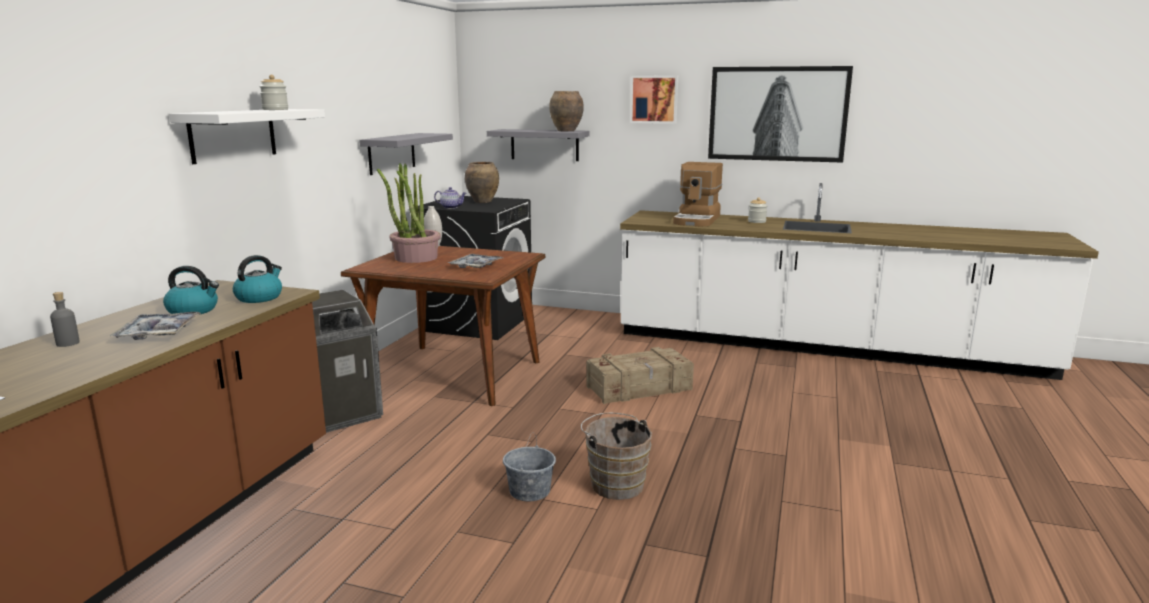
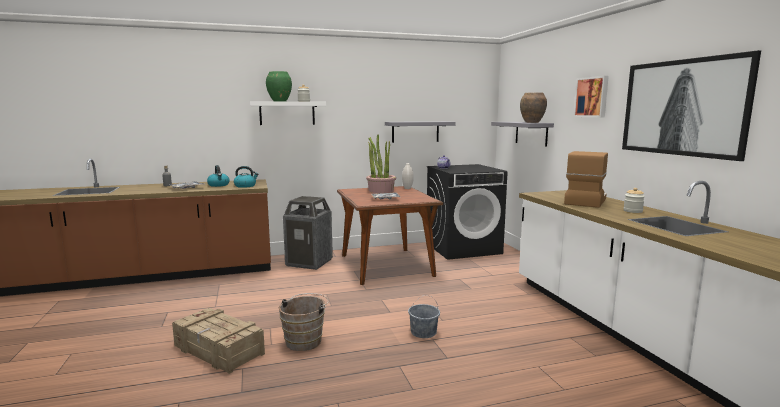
camera: 55 degrees right, 5 degrees down
brown vase [465,162,499,203] -> none
grey bucket [503,432,556,501] -> grey bucket moved to [408,295,440,338]
crate [586,347,694,404] -> crate moved to [172,308,265,374]
coffee machine [673,162,723,227] -> coffee machine turned 135 degrees clockwise [564,151,608,208]
none -> green vase [266,71,292,102]

